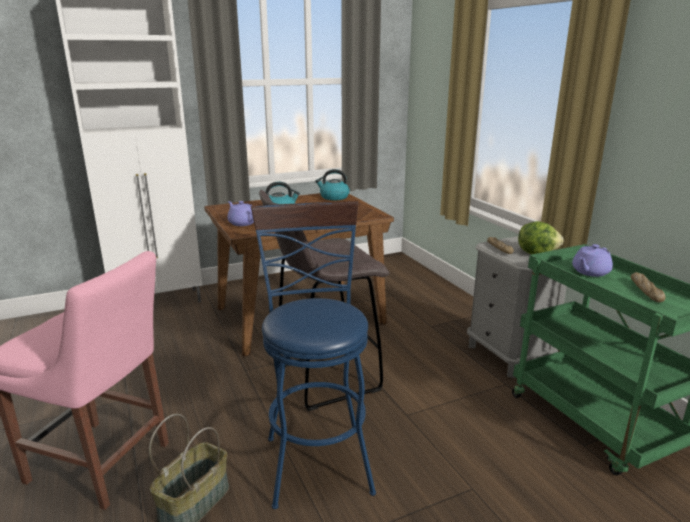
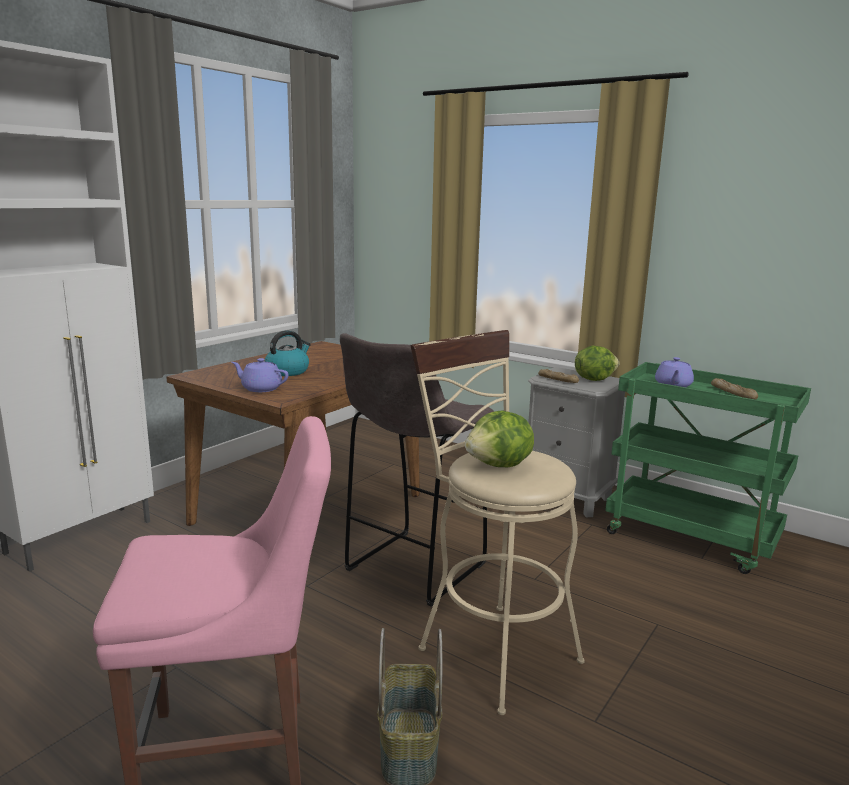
camera: 30 degrees left, 5 degrees down
blue stool [251,201,376,509] -> beige stool [410,330,585,715]
kettle [315,169,350,200] -> none
none -> lettuce [465,411,534,467]

